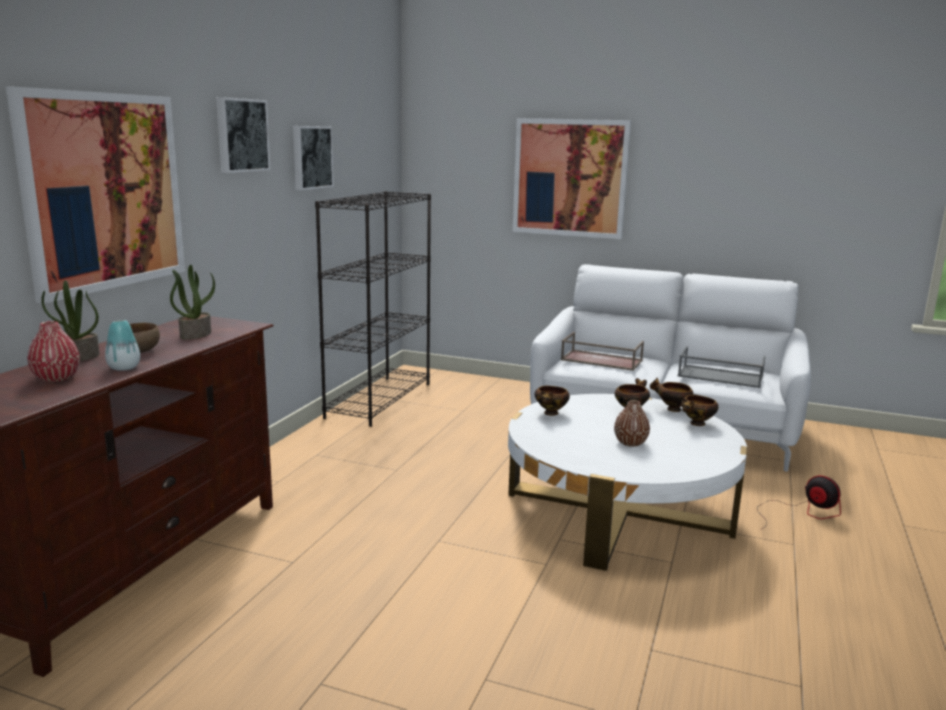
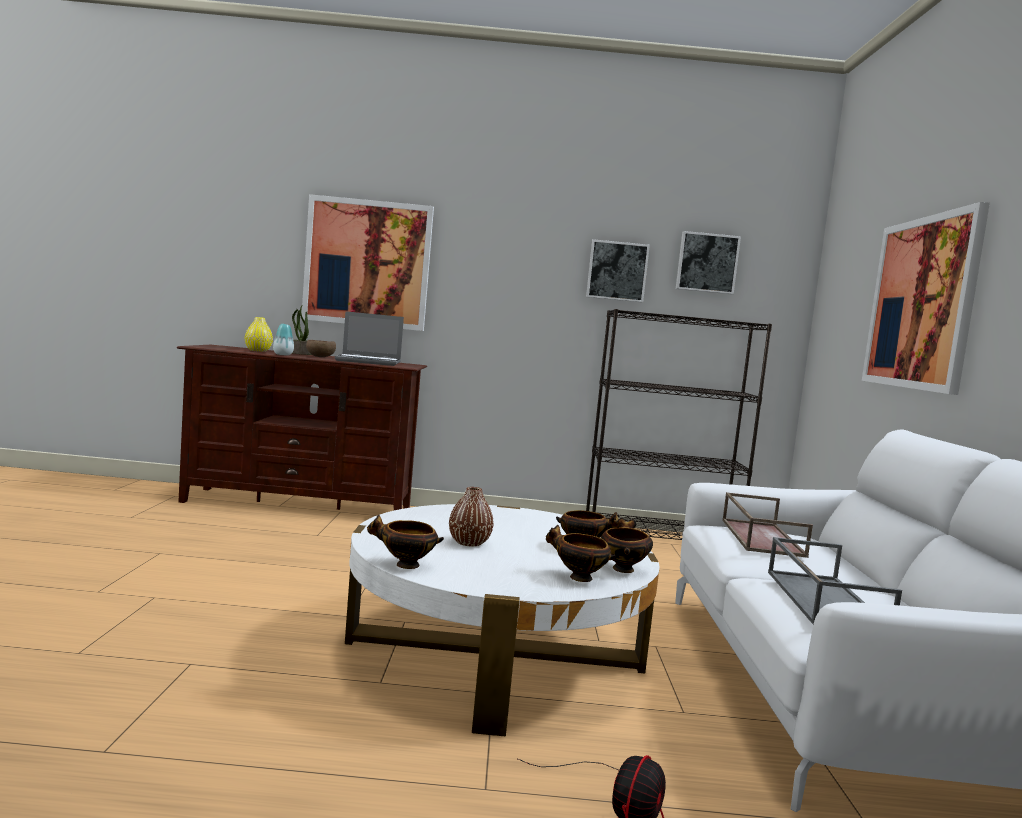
camera: 70 degrees right, 10 degrees down
red vase [27,321,80,382] -> yellow vase [245,317,273,352]
potted plant [170,265,215,340] -> laptop [335,311,404,366]
picture [216,97,271,173] -> picture moved to [676,231,741,294]
bowl [535,386,570,416] -> bowl moved to [367,514,444,569]

